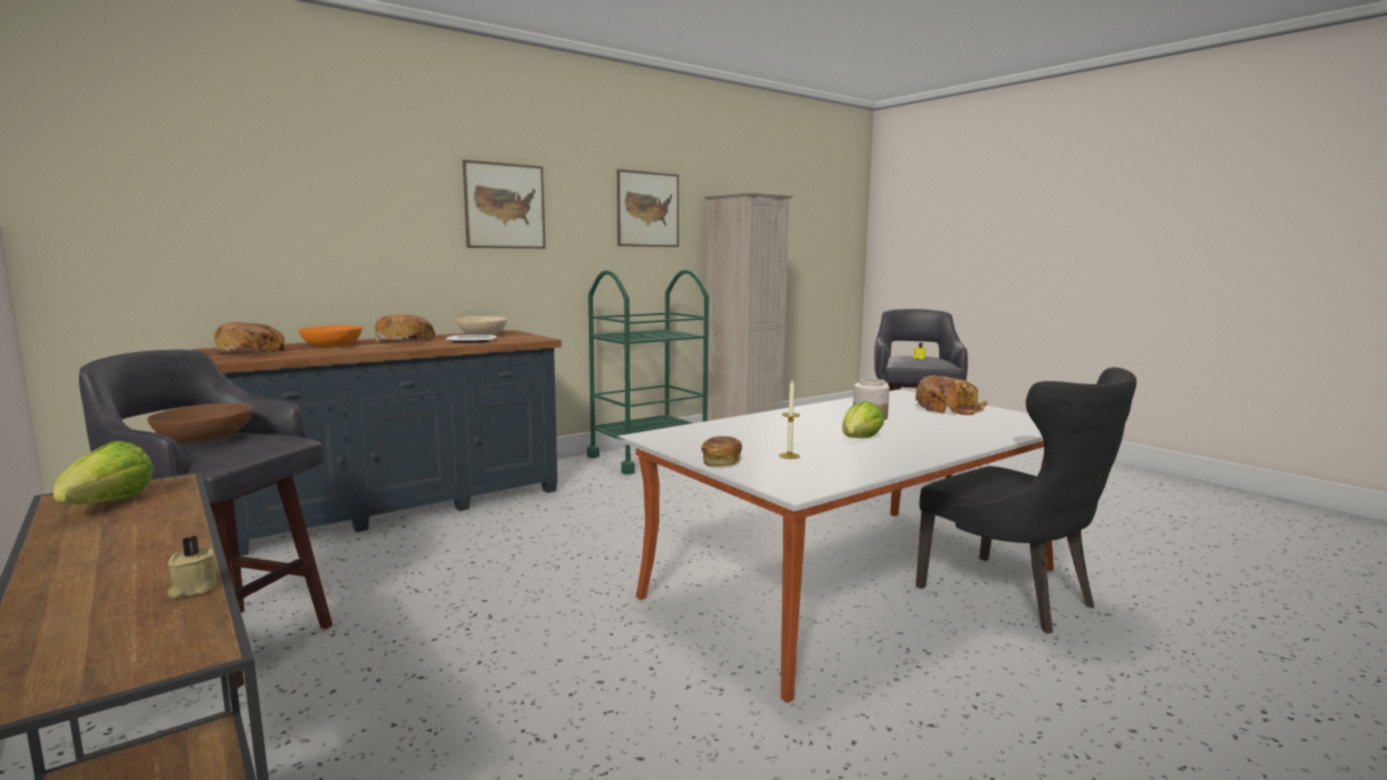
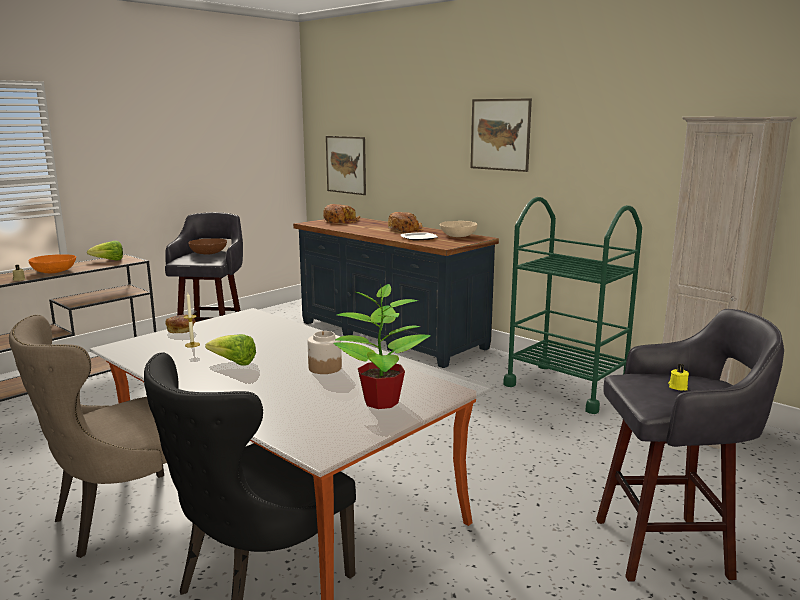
camera: 80 degrees right, 5 degrees up
orange bowl [298,325,362,347] -> orange bowl moved to [28,254,76,273]
picture [617,169,679,247] -> picture moved to [326,136,366,195]
bread [915,375,987,416] -> potted plant [333,284,431,409]
none -> beige chair [9,315,167,558]

